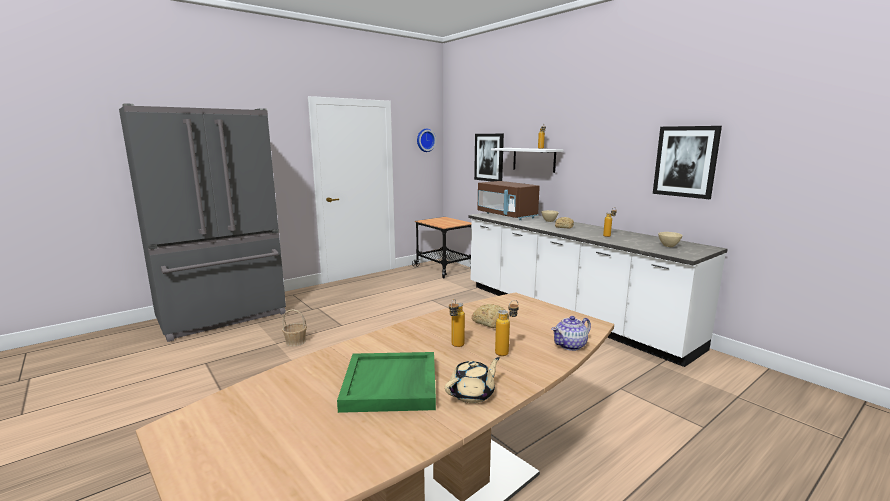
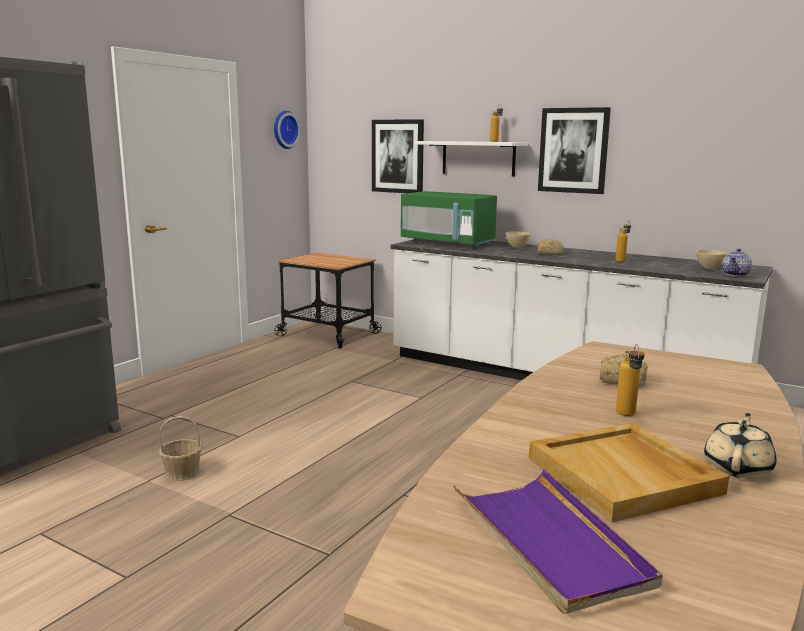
camera: 20 degrees left, 0 degrees up
green tray [337,352,436,413] -> beige tray [529,423,729,522]
brown microwave [477,181,540,220] -> green microwave [401,191,497,248]
bottle [495,300,519,356] -> none
teapot [551,316,591,351] -> teapot moved to [722,249,752,277]
picture [653,126,722,199] -> picture moved to [538,107,611,194]
none -> purple tray [454,469,663,614]

